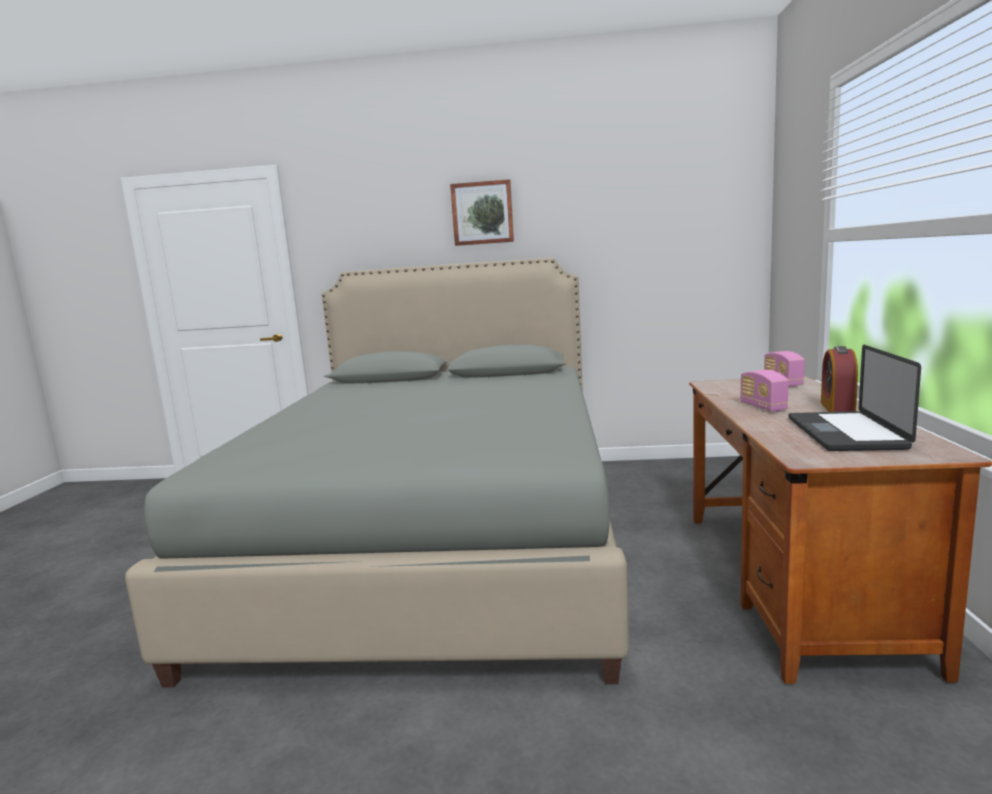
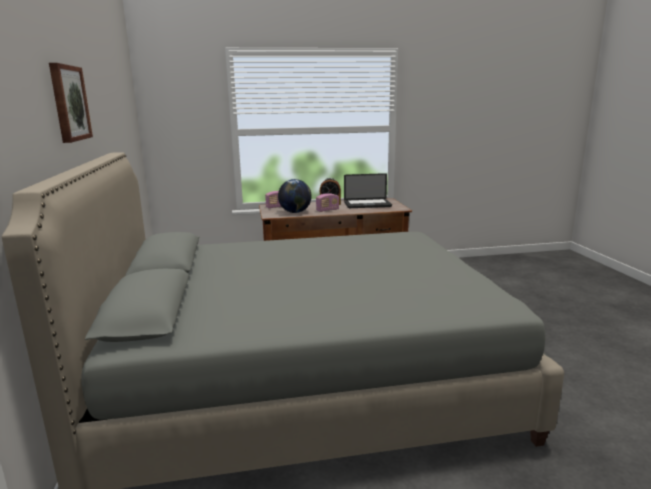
camera: 105 degrees left, 5 degrees up
none -> globe [278,179,312,213]

